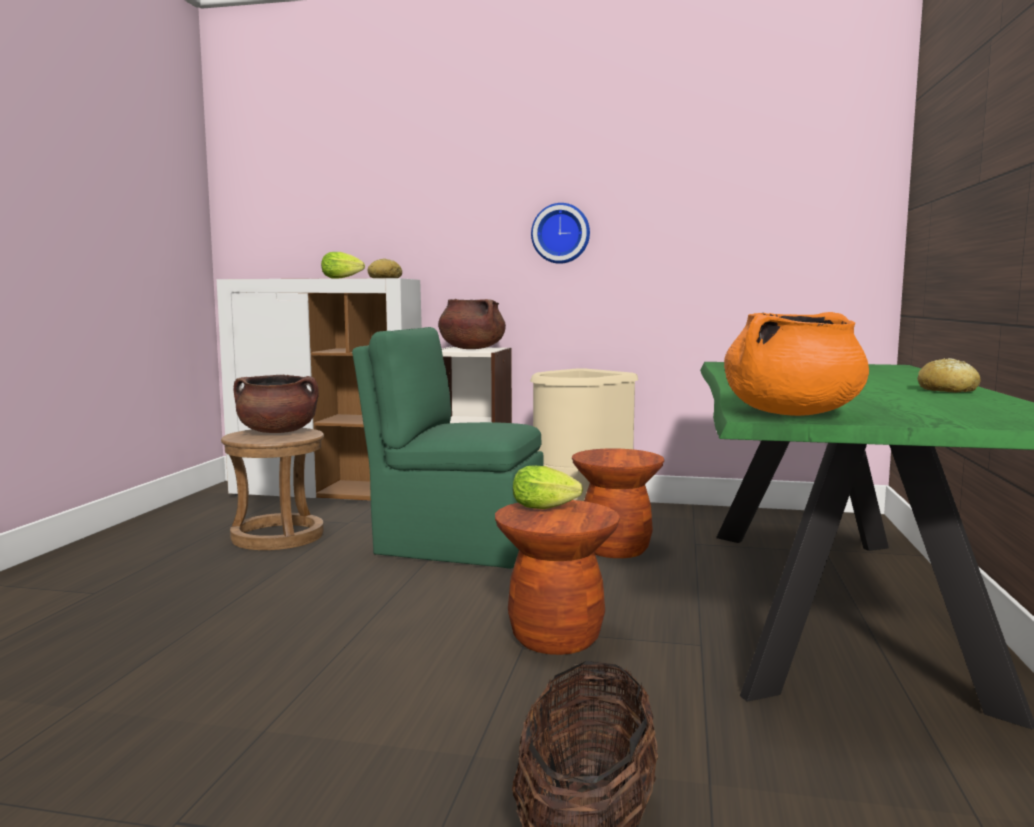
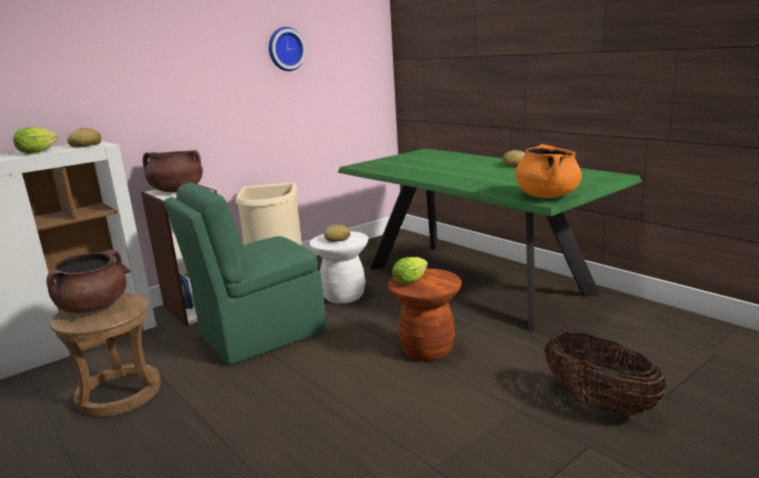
camera: 50 degrees left, 10 degrees up
wall clock [531,203,590,264] -> wall clock moved to [269,27,306,71]
brown stool [572,449,664,558] -> white stool [310,231,368,304]
none -> bread [324,225,351,242]

